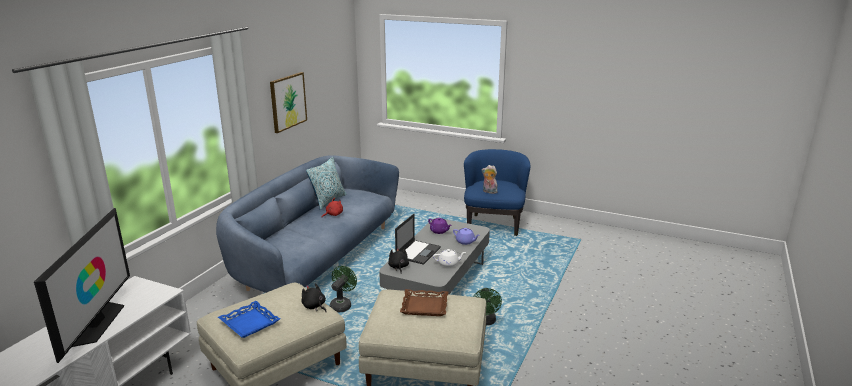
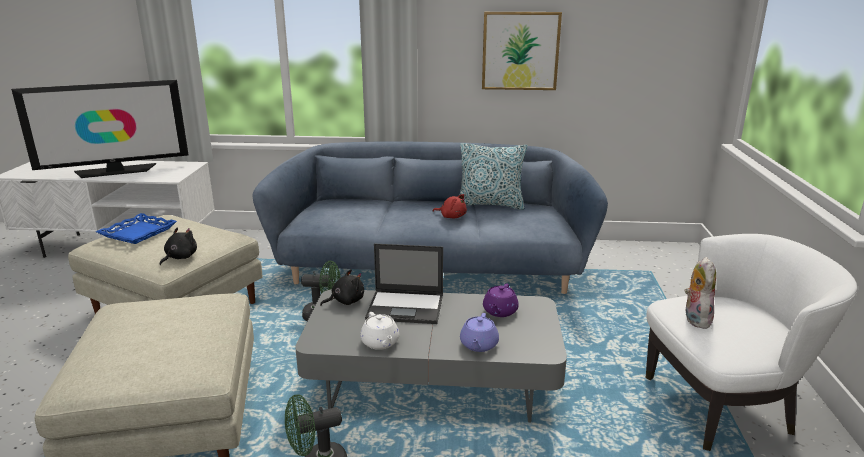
camera: 70 degrees right, 0 degrees up
brown tray [400,289,448,316] -> none
blue armchair [464,149,530,236] -> white armchair [646,234,857,451]

